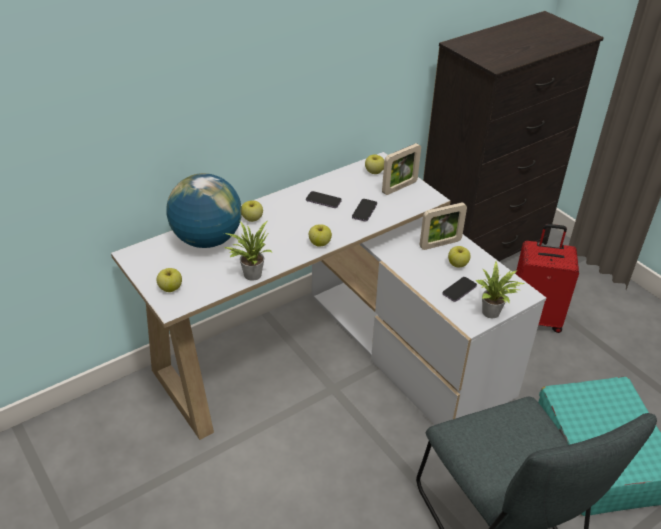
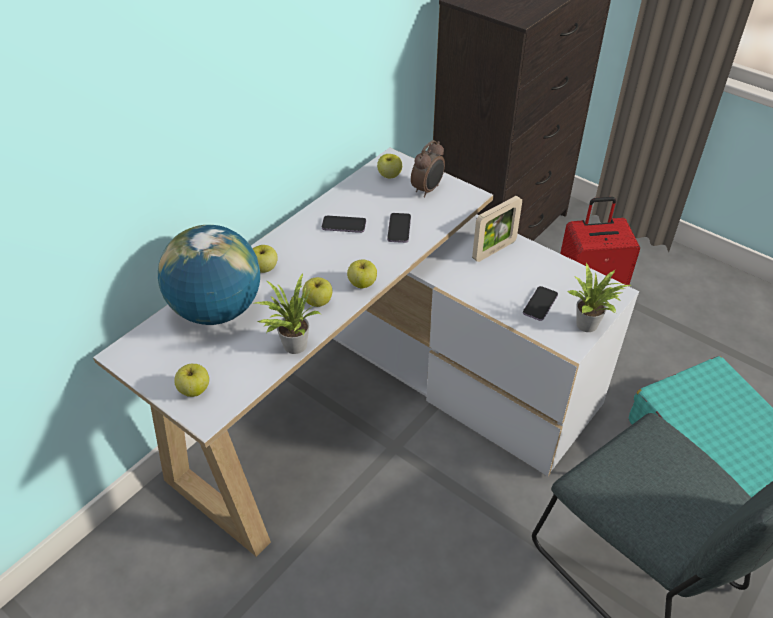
camera: 15 degrees left, 5 degrees up
picture frame [382,143,421,195] -> alarm clock [411,140,445,198]
apple [448,246,471,267] -> apple moved to [303,277,332,307]

